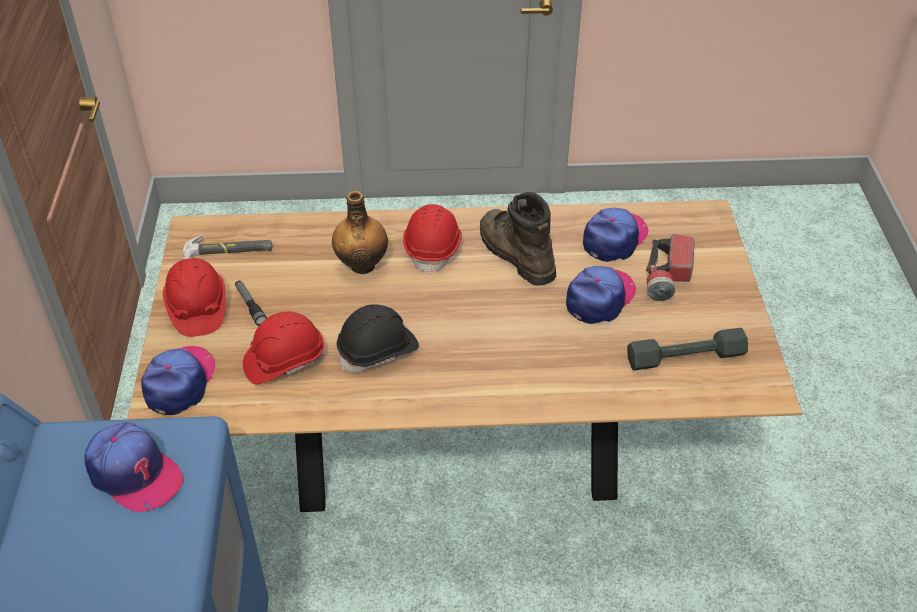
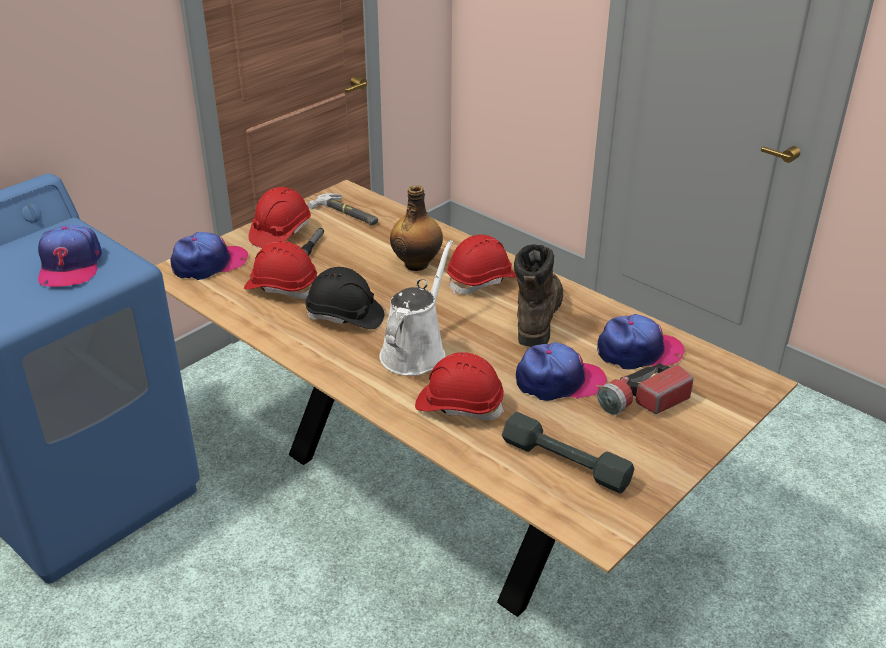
camera: 45 degrees right, 10 degrees down
none -> white watering can [379,240,453,376]
none -> red hard hat [415,352,504,421]

